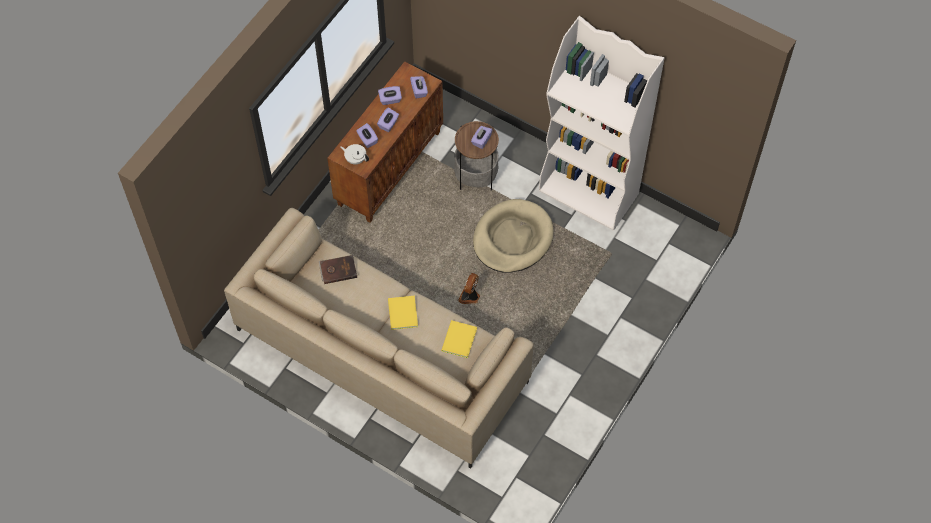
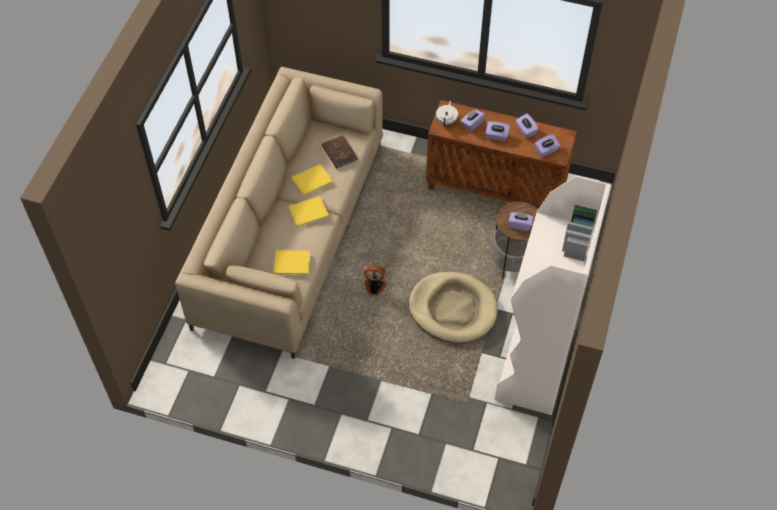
camera: 75 degrees right, 5 degrees down
none -> yellow book [291,164,333,197]

